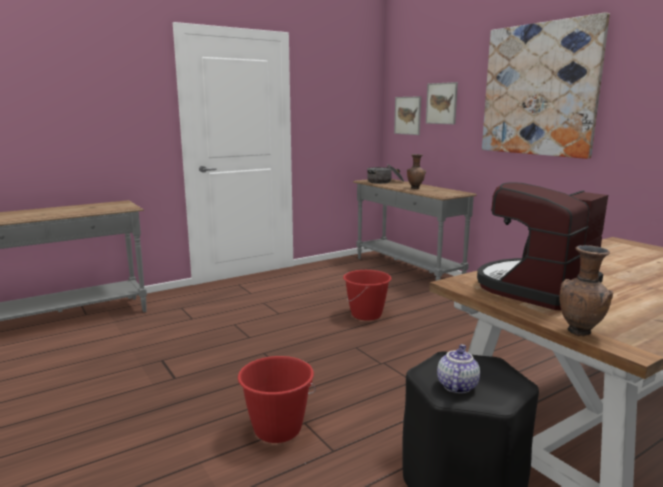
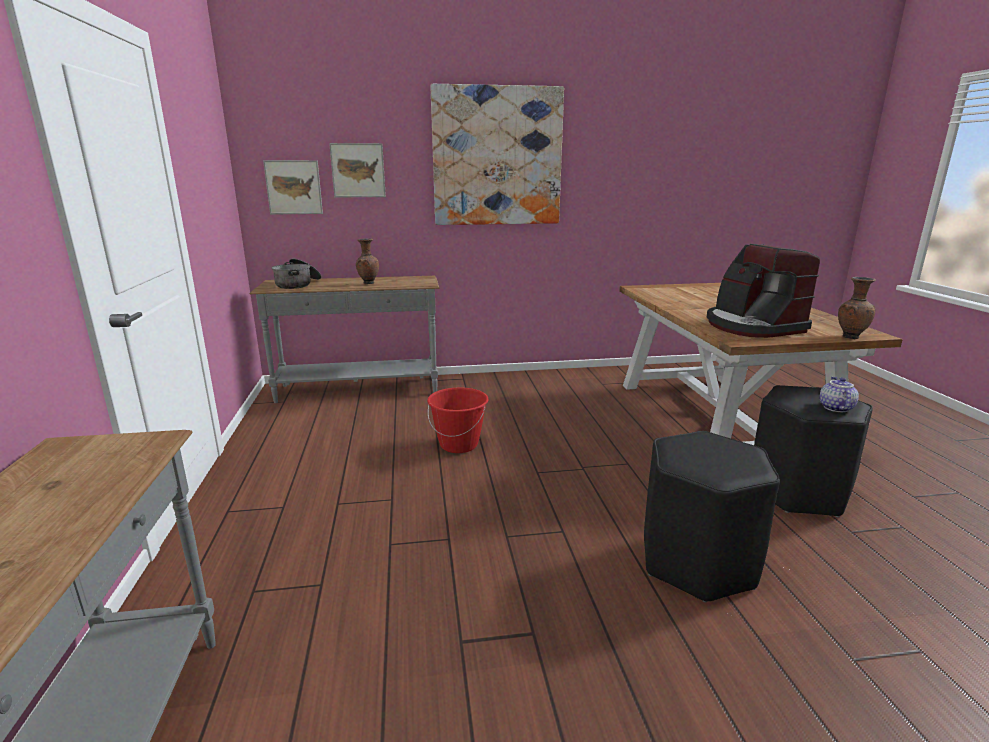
camera: 65 degrees left, 5 degrees up
red bucket [238,356,316,443] -> black stool [644,431,780,603]
teapot [437,344,480,394] -> teapot turned 60 degrees clockwise [819,377,859,412]

